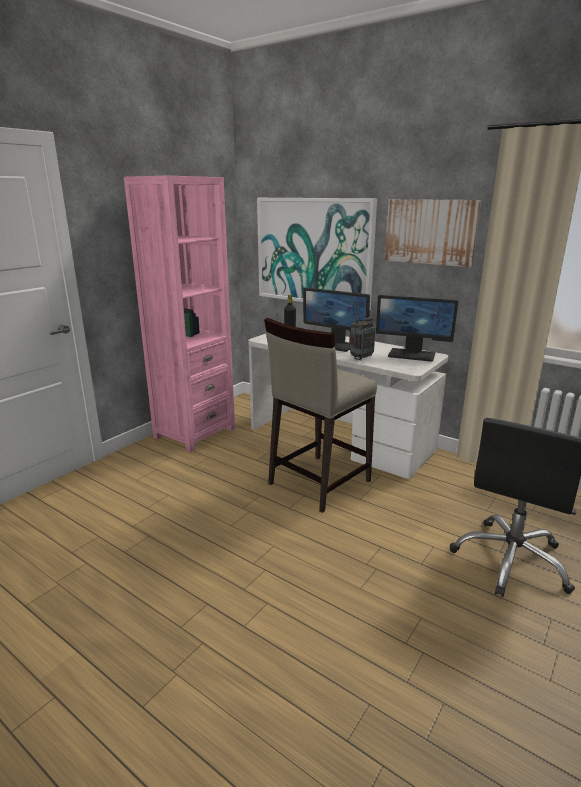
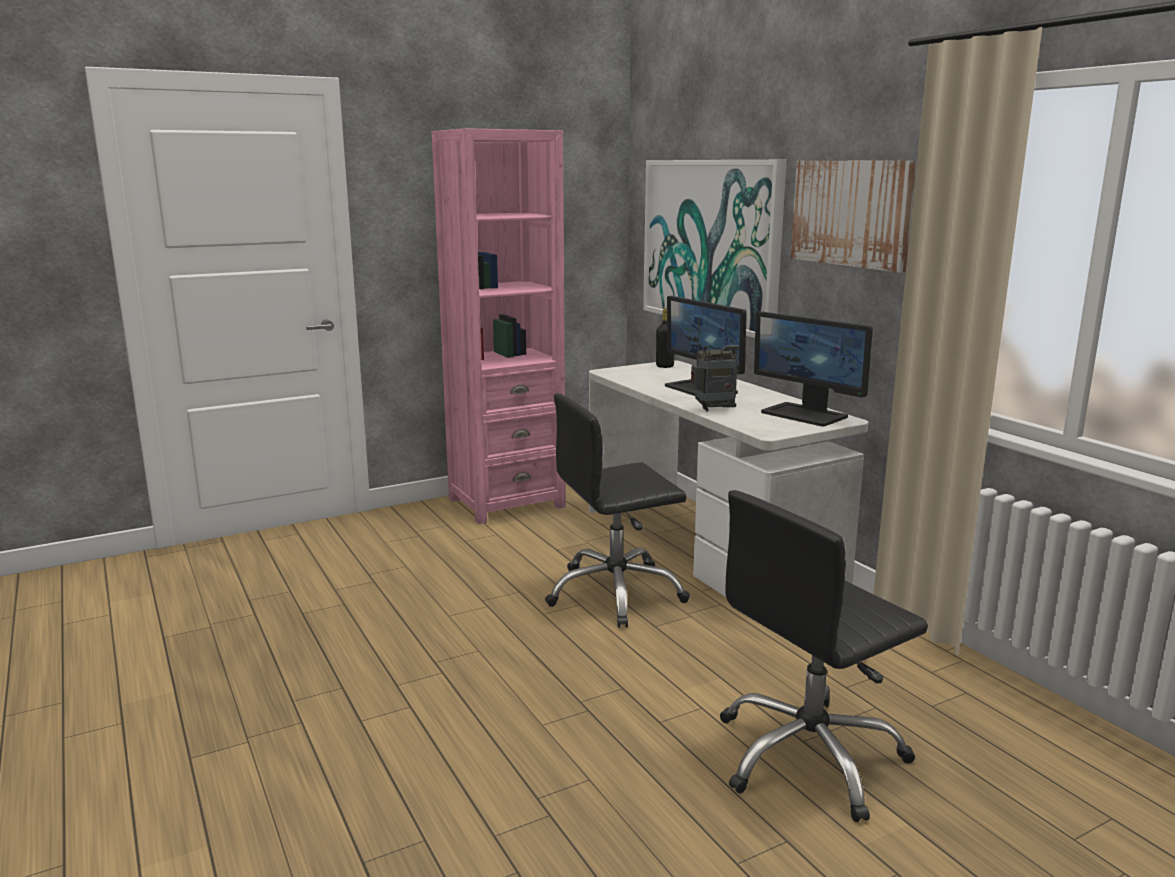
camera: 25 degrees right, 5 degrees down
beige stool [264,318,377,513] -> black office chair [545,393,690,628]

